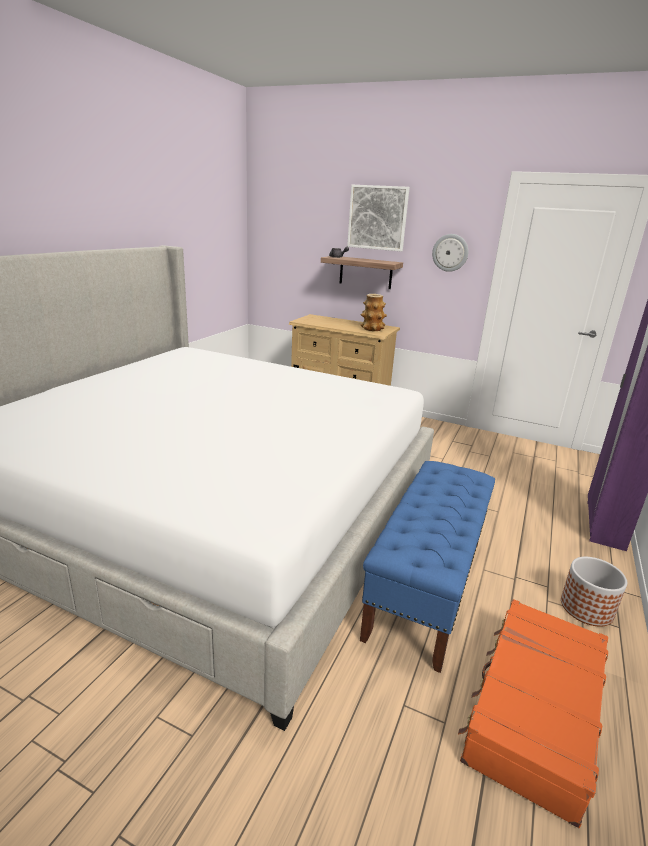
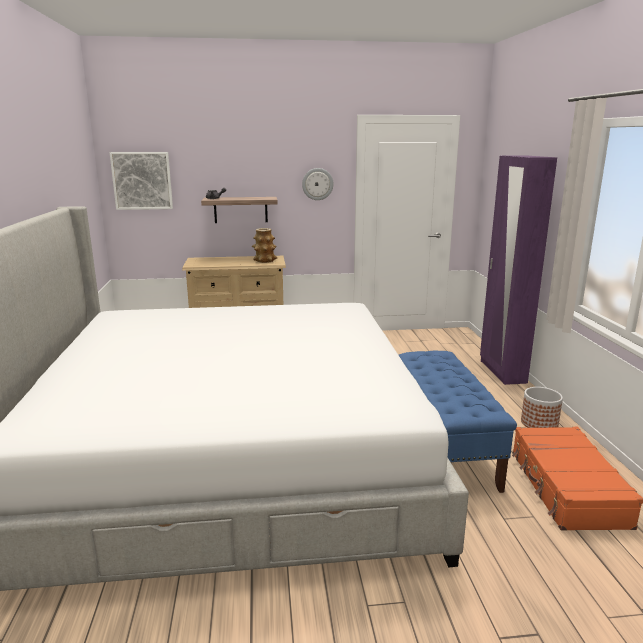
camera: 30 degrees left, 5 degrees down
picture [347,185,410,251] -> picture moved to [109,152,173,210]

